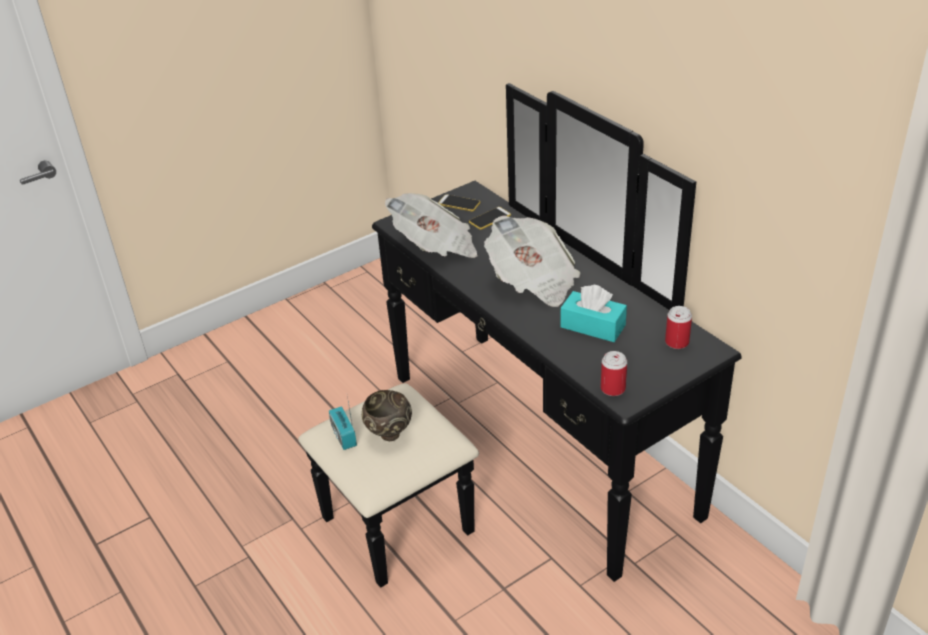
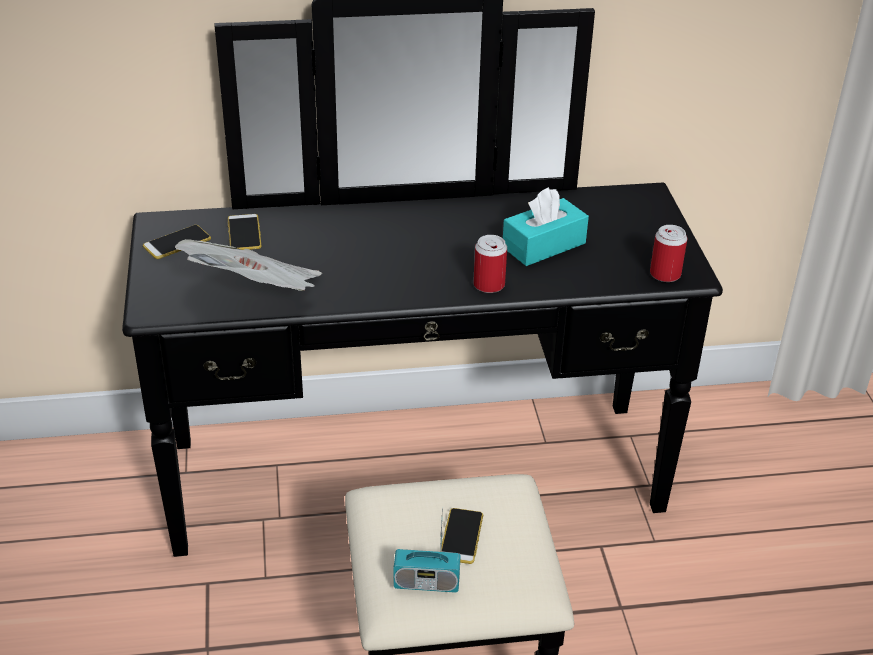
camera: 65 degrees left, 0 degrees up
brown bowl [362,390,412,441] -> phone [441,508,483,564]
newspaper [484,215,581,307] -> none
can [665,306,692,349] -> can moved to [473,235,507,293]

